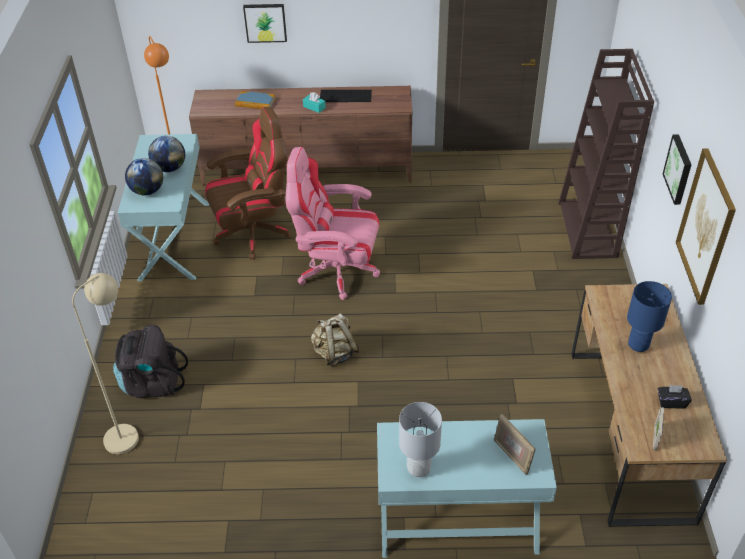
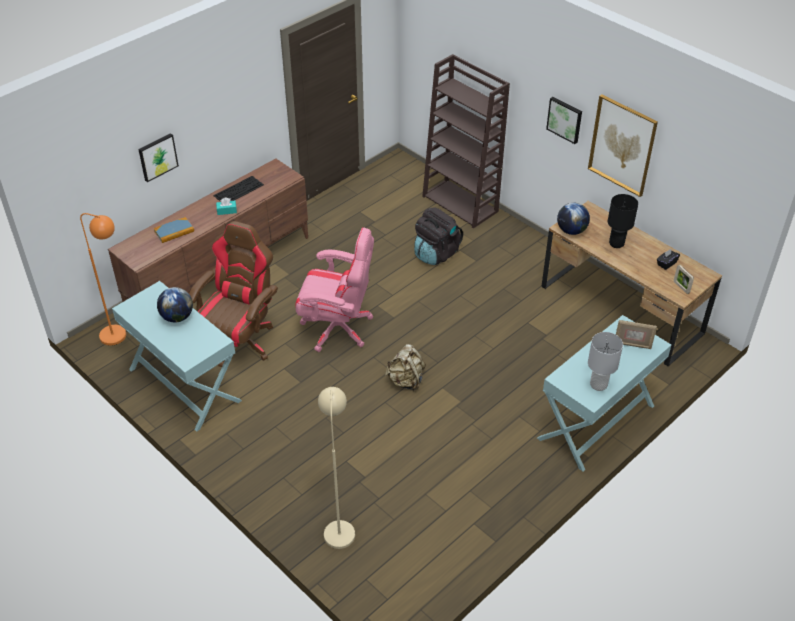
camera: 45 degrees left, 0 degrees up
black backpack [113,325,188,398] -> black backpack moved to [414,207,463,265]
globe [125,158,163,195] -> globe moved to [557,203,590,235]
pink office chair [286,147,380,300] -> pink office chair turned 135 degrees counterclockwise [295,228,374,352]
blue table lamp [627,281,672,352] -> black table lamp [608,194,638,248]

